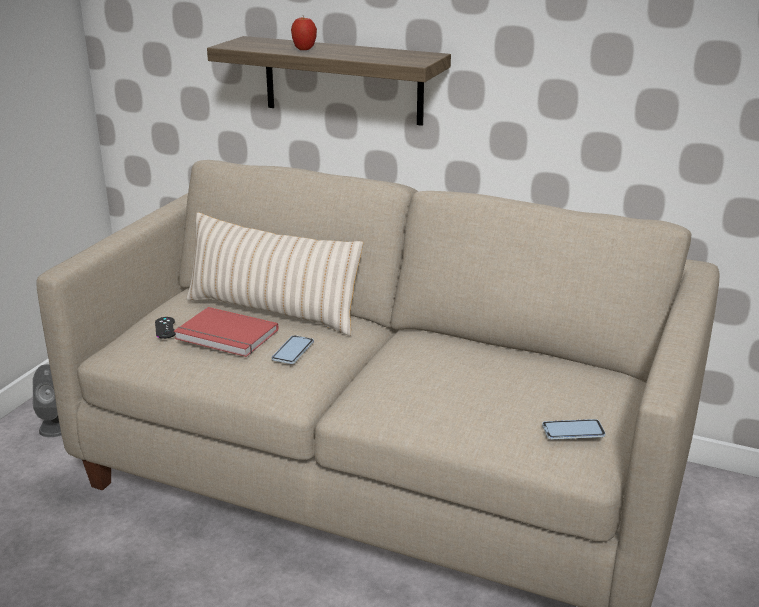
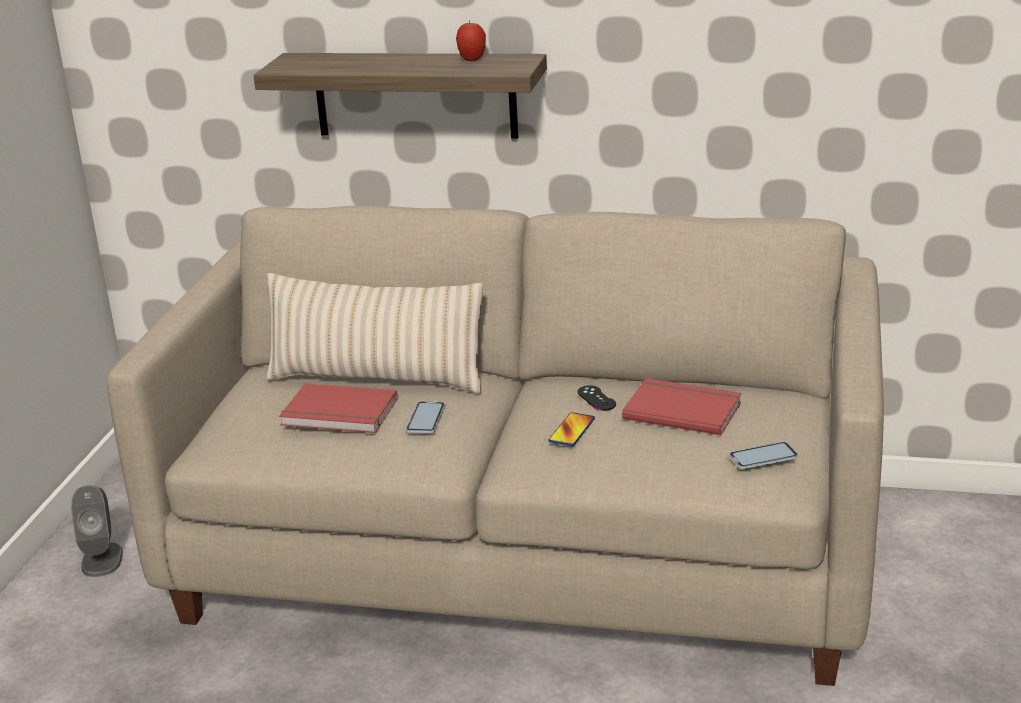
camera: 10 degrees left, 0 degrees up
black game controller [155,317,176,339] -> black game controller moved to [577,385,616,411]
apple [291,17,317,50] -> apple moved to [456,20,486,61]
none -> phone [548,412,595,446]
none -> red book [622,378,741,435]

